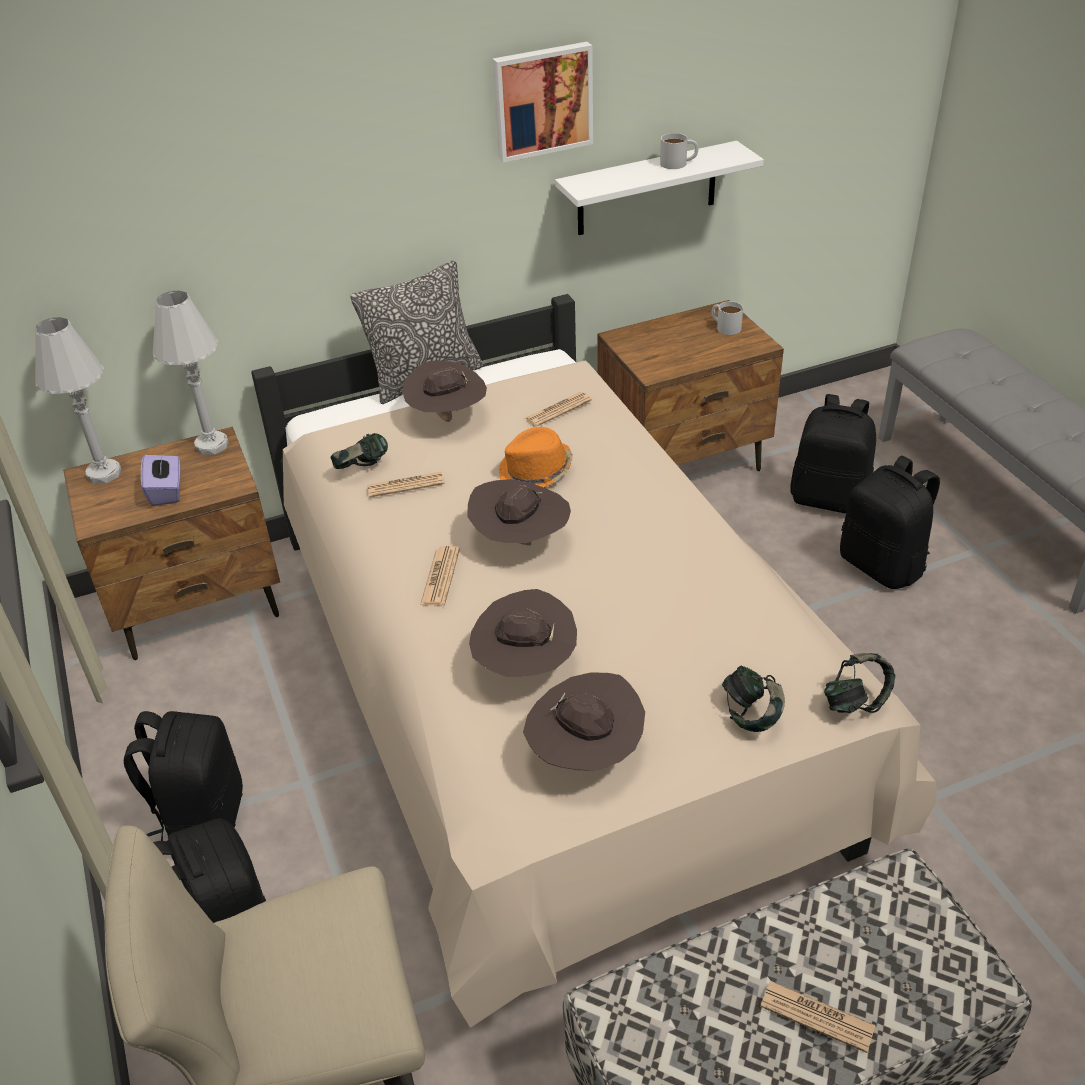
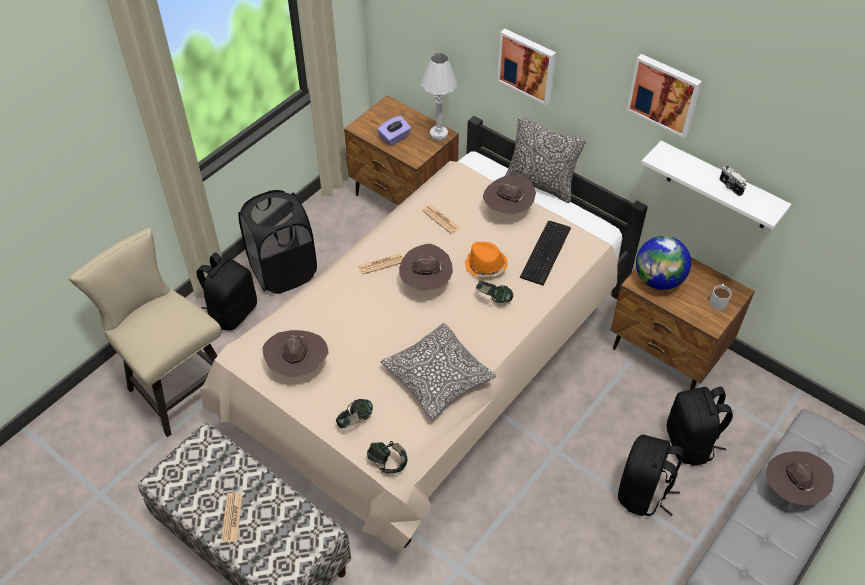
camera: 60 degrees right, 10 degrees up
white table lamp [35,317,122,484] -> none
black backpack [124,711,243,841] -> black laundry basket [238,190,317,294]
headphones [330,433,388,469] -> headphones moved to [476,281,513,304]
brown hat [469,589,577,677] -> brown hat moved to [766,451,834,505]
newspaper [524,392,592,427] -> keyboard [520,221,571,286]
white mug [660,133,698,169] -> camera [719,166,747,196]
none -> pillow [381,323,496,419]
none -> picture [497,29,556,105]
none -> globe [636,236,691,290]

